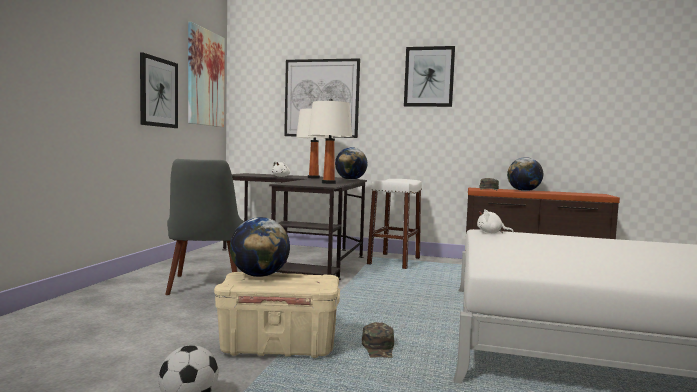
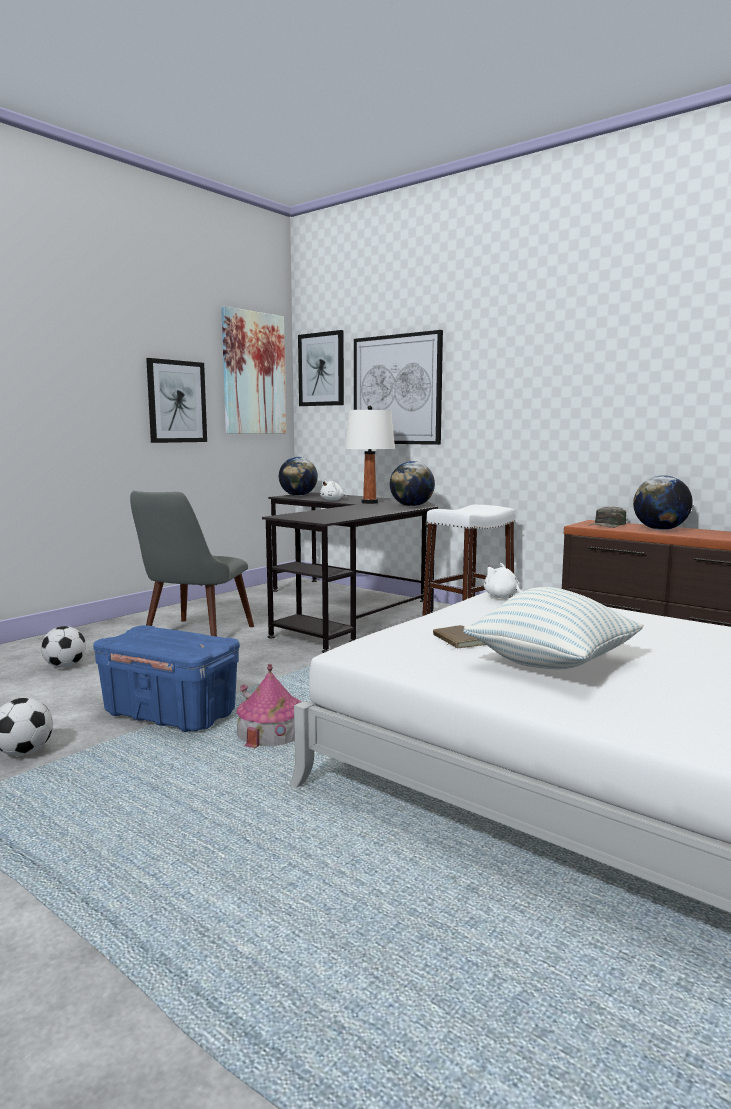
camera: 25 degrees right, 5 degrees up
beige storage box [214,272,340,358] -> blue storage box [93,625,240,732]
globe [230,217,290,277] -> globe moved to [279,457,318,496]
white table lamp [308,99,352,184] -> none
green cap [362,322,394,358] -> toy house [236,664,301,748]
picture [404,46,455,107] -> picture moved to [298,330,344,406]
none -> football [41,626,86,668]
none -> brown book [433,625,486,648]
none -> pillow [463,587,644,669]

